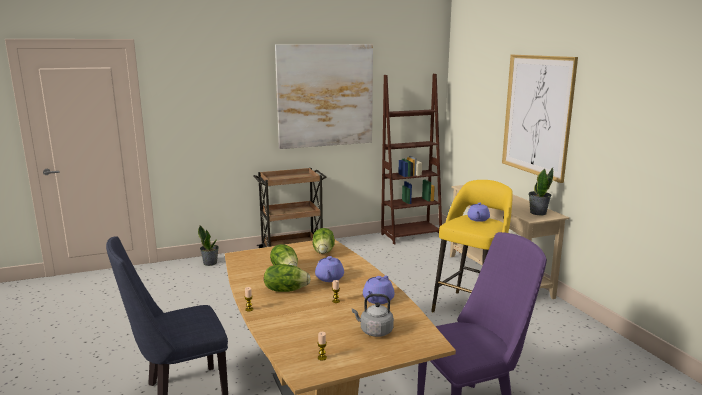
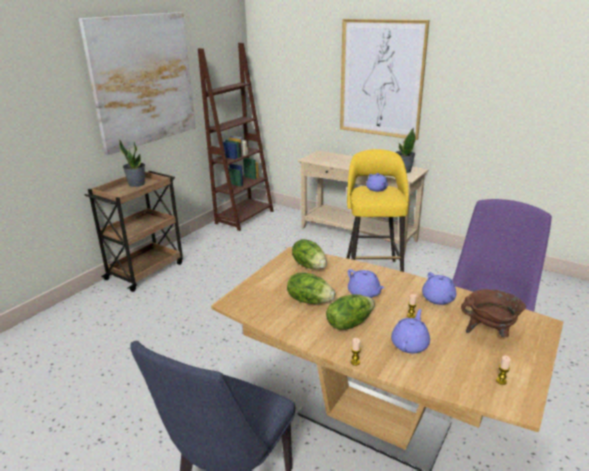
camera: 35 degrees left, 10 degrees up
potted plant [198,225,219,266] -> potted plant moved to [119,139,145,187]
grey kettle [352,294,394,337] -> brown cooking pot [461,289,526,337]
none -> purple teapot [391,309,430,354]

